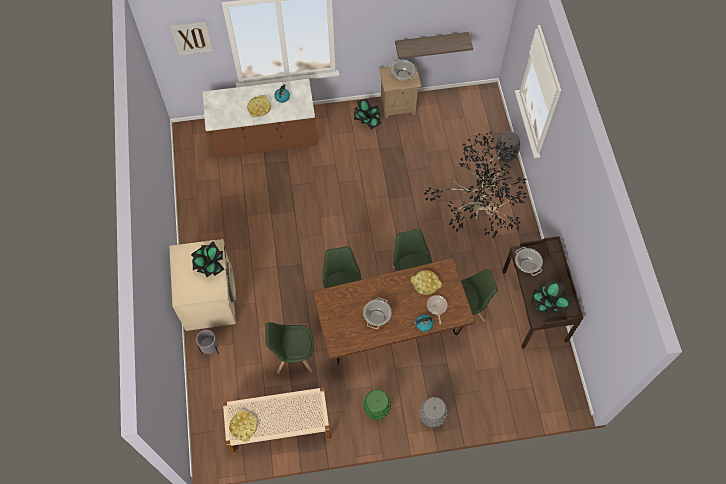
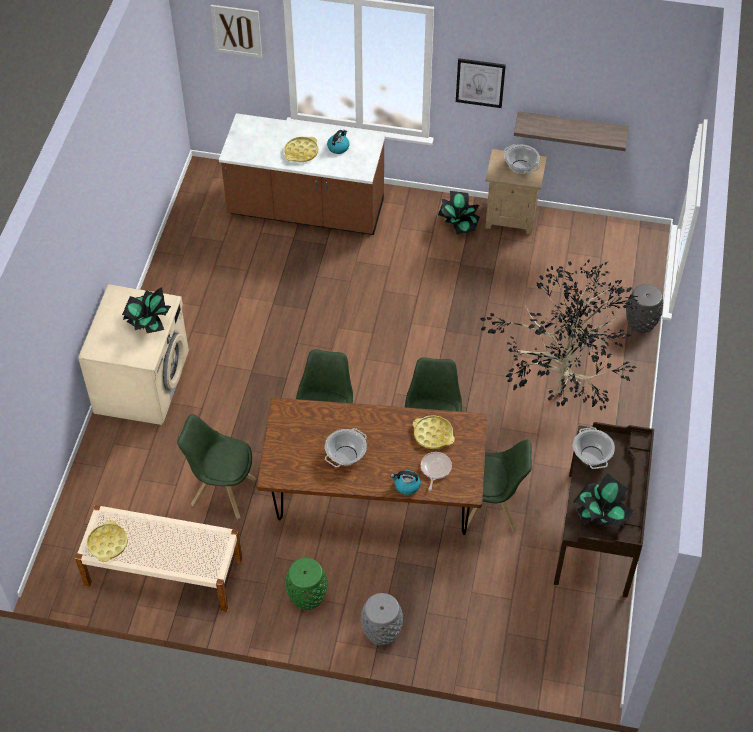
camera: 20 degrees right, 10 degrees down
grey planter [196,330,219,354] -> none
none -> picture [456,58,506,108]

